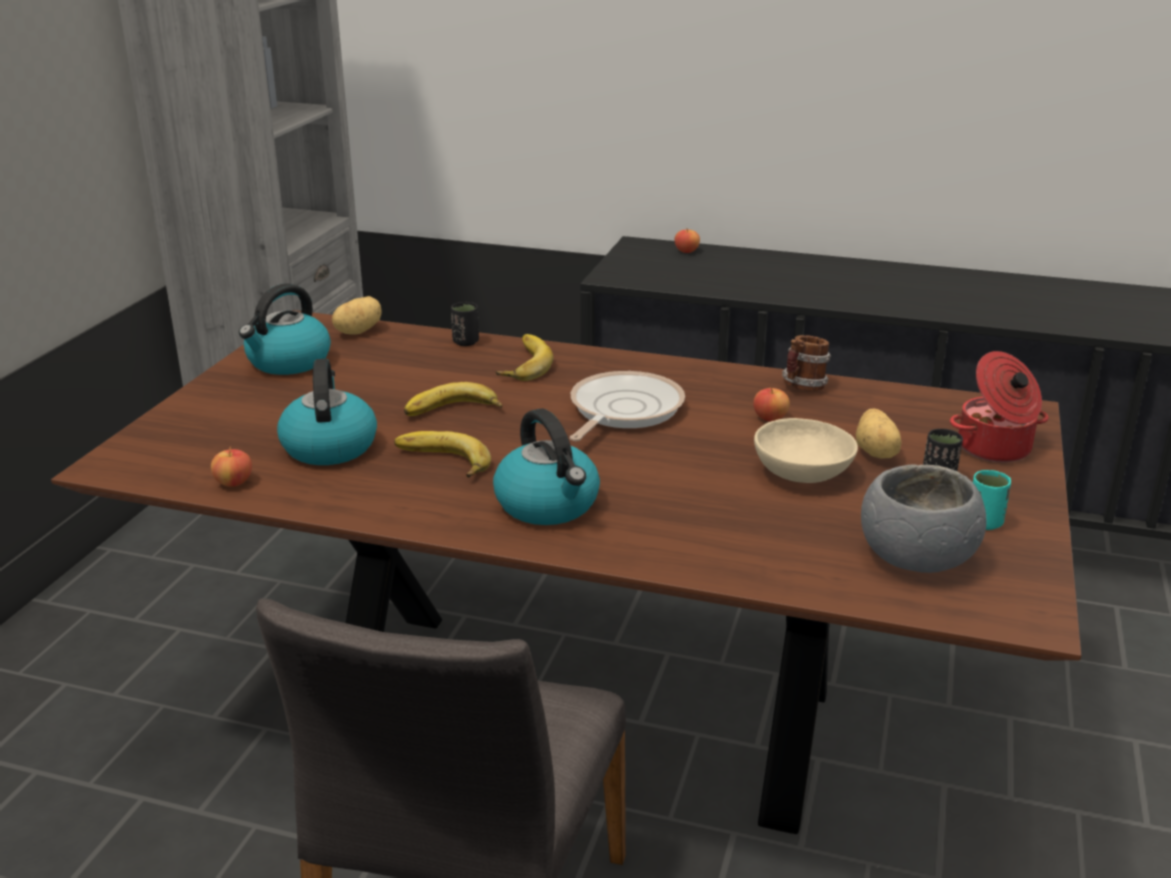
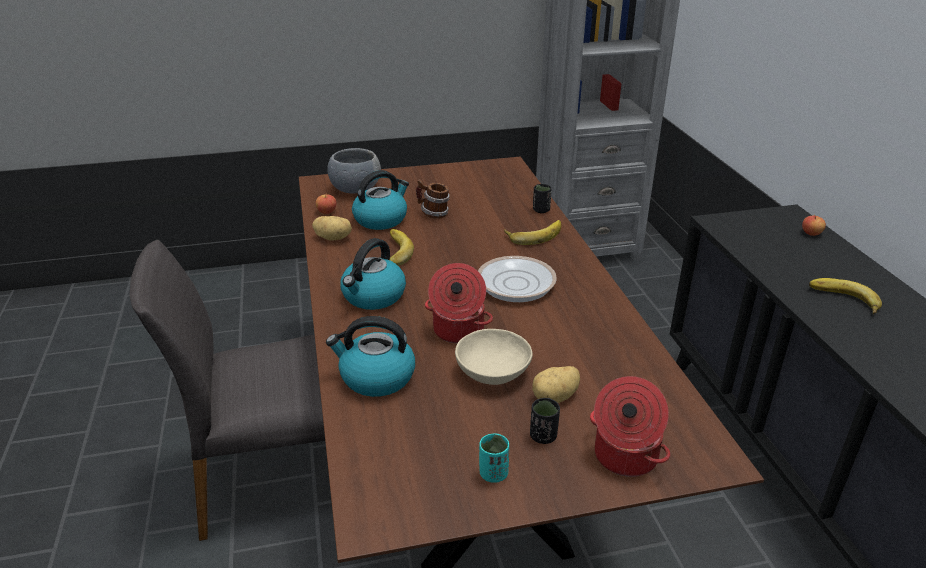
camera: 60 degrees right, 5 degrees up
kettle [239,283,331,375] -> kettle moved to [326,316,415,397]
potato [332,296,382,335] -> potato moved to [312,216,352,240]
banana [404,382,502,416] -> banana moved to [809,278,882,315]
apple [753,387,790,421] -> none
mug [782,335,831,391] -> mug moved to [416,179,450,219]
grey bowl [861,464,986,573] -> grey bowl moved to [327,148,381,194]
none -> cooking pot [425,263,493,343]

